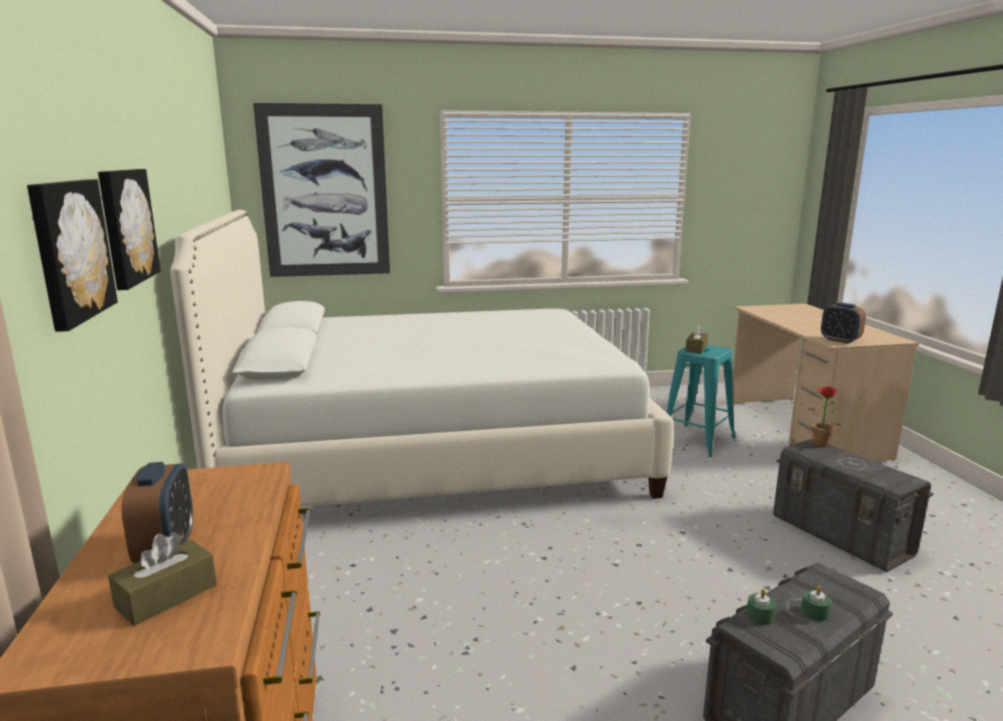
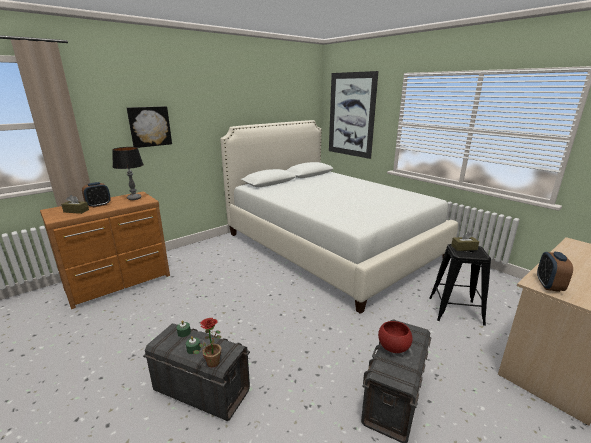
camera: 60 degrees right, 5 degrees up
picture [98,169,161,290] -> none
turquoise stool [666,344,736,457] -> black stool [429,244,491,326]
potted plant [800,386,840,447] -> potted plant moved to [193,318,221,367]
none -> table lamp [112,147,144,200]
none -> red bowl [378,321,412,353]

